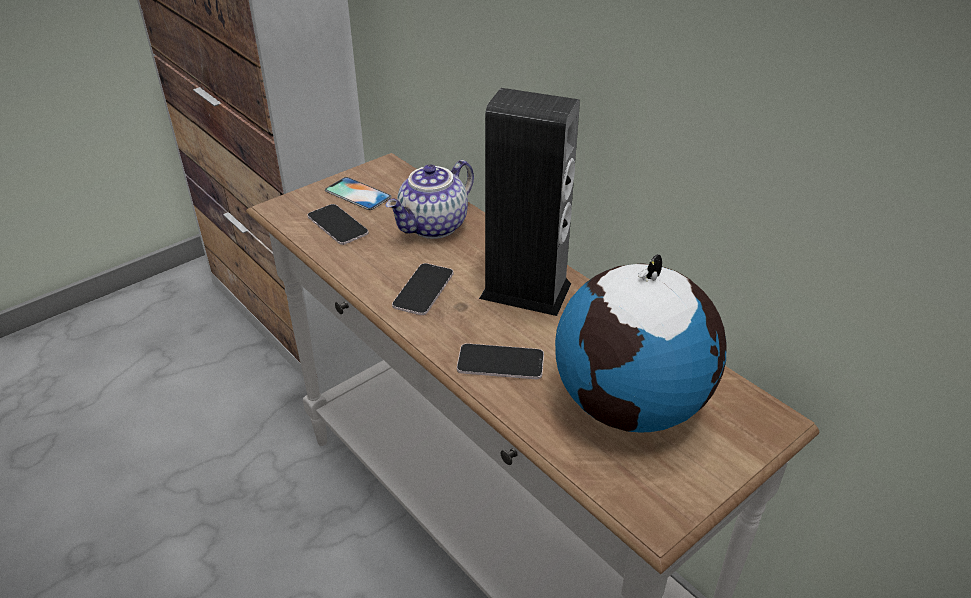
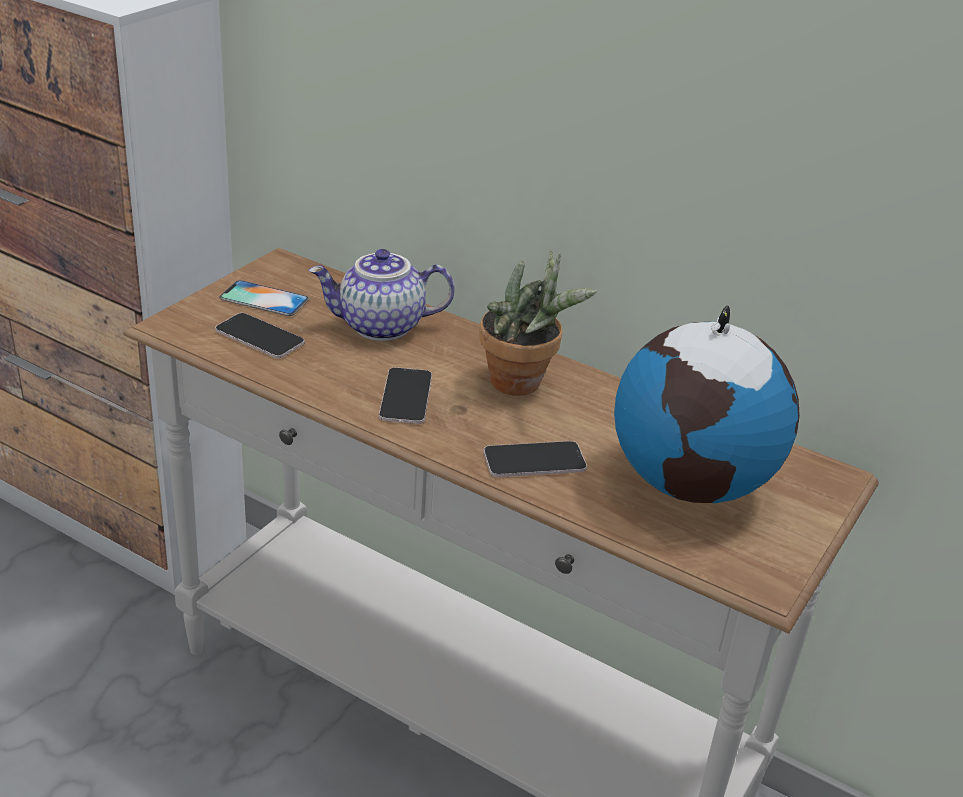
camera: 20 degrees left, 5 degrees down
teapot [386,160,474,239] -> teapot turned 60 degrees clockwise [308,249,455,341]
speaker [479,88,580,316] -> potted plant [479,251,596,396]

